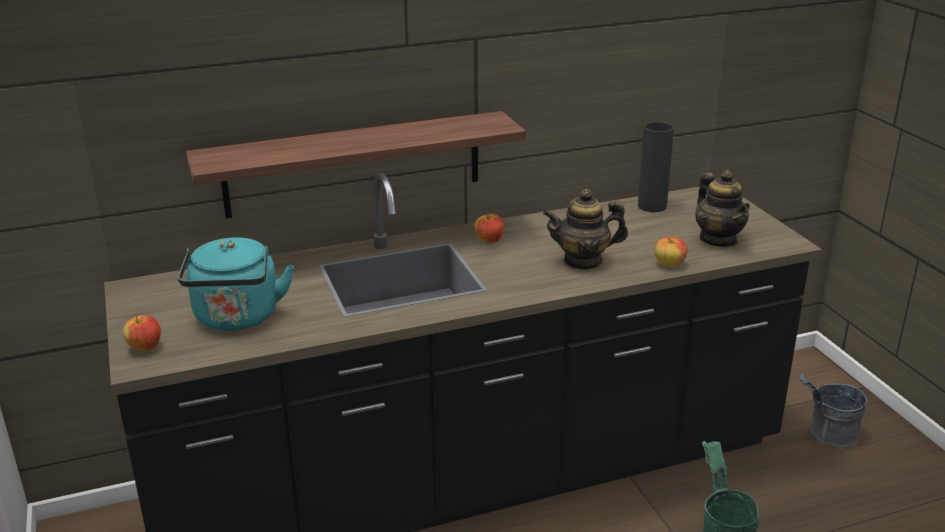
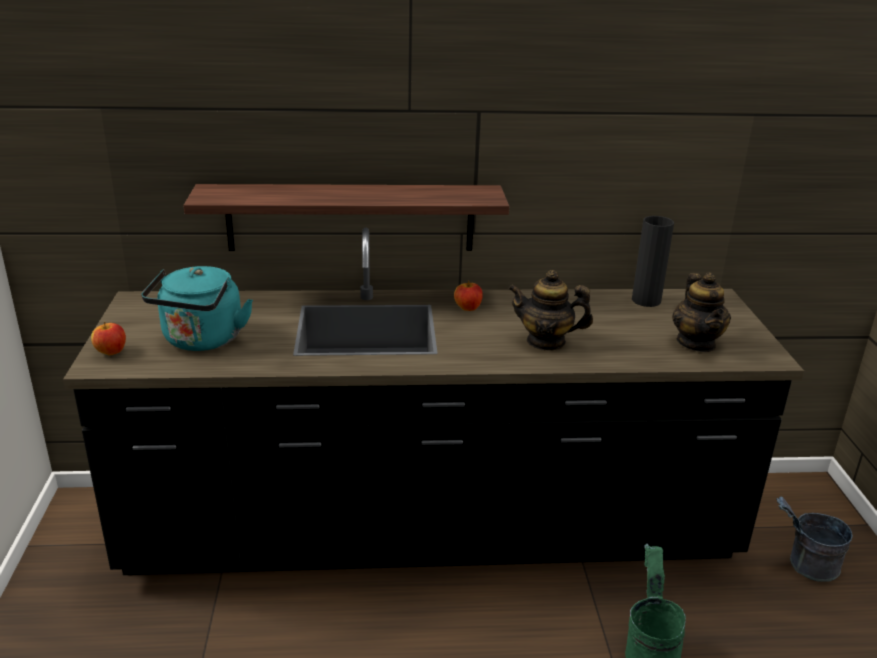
camera: 15 degrees right, 0 degrees up
apple [655,236,687,267] -> none

